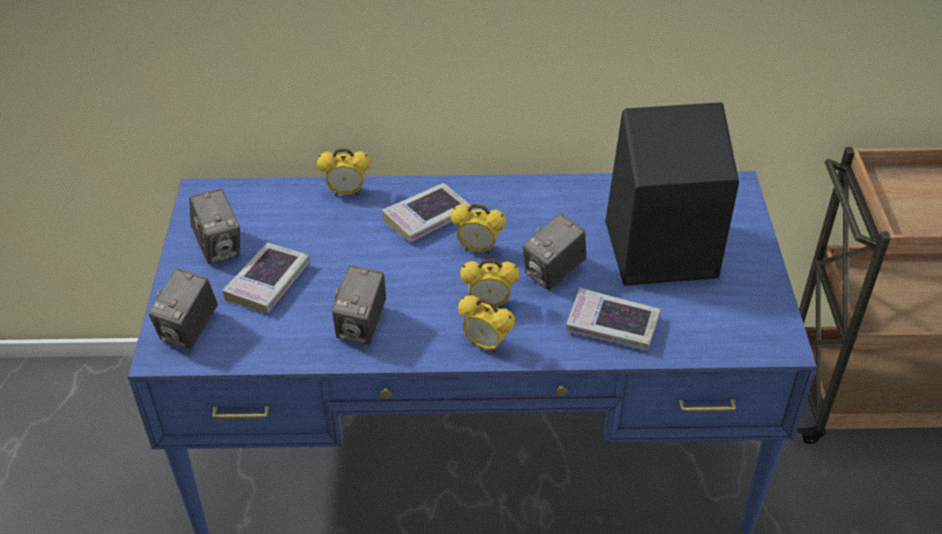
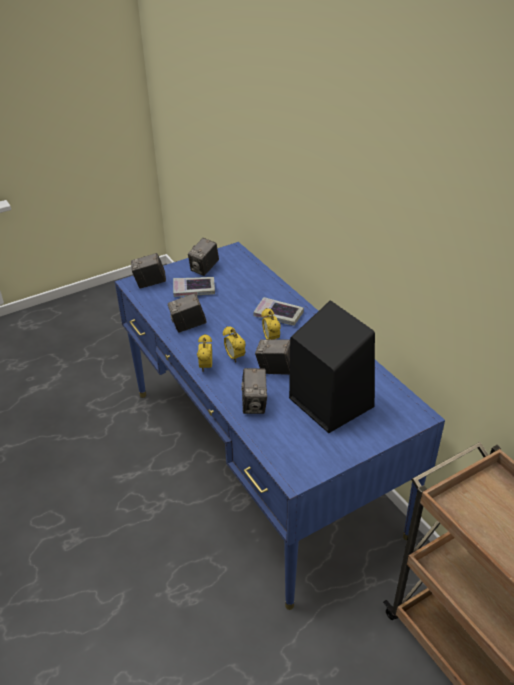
camera: 60 degrees right, 5 degrees down
alarm clock [317,148,370,196] -> none
book [566,288,660,351] -> camera [241,368,267,414]

